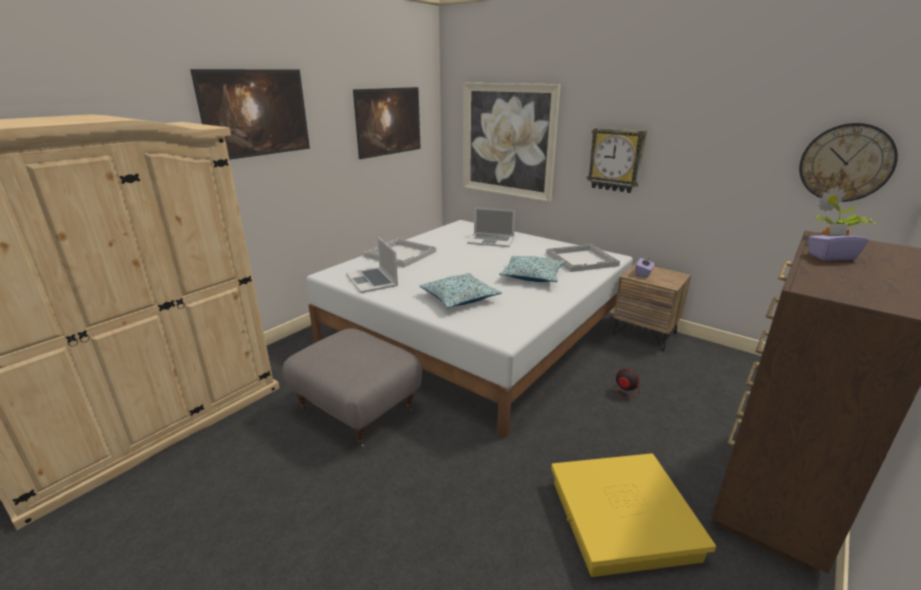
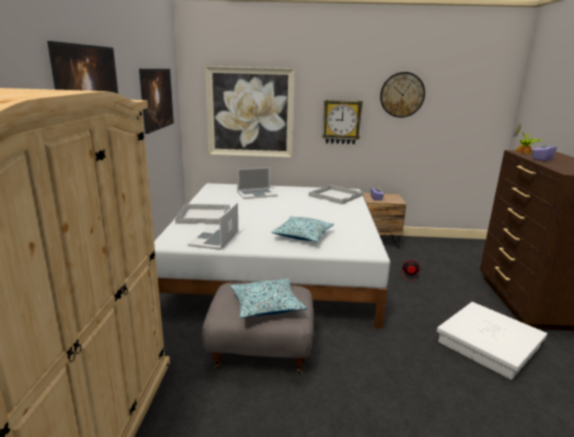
camera: 35 degrees left, 5 degrees down
laptop [346,237,398,293] -> laptop turned 75 degrees clockwise [188,202,238,250]
pillow [499,256,564,282] -> pillow moved to [231,278,307,318]
yellow storage box [551,453,716,577] -> white storage box [437,302,547,380]
wall clock [799,123,898,202] -> wall clock moved to [380,72,425,118]

